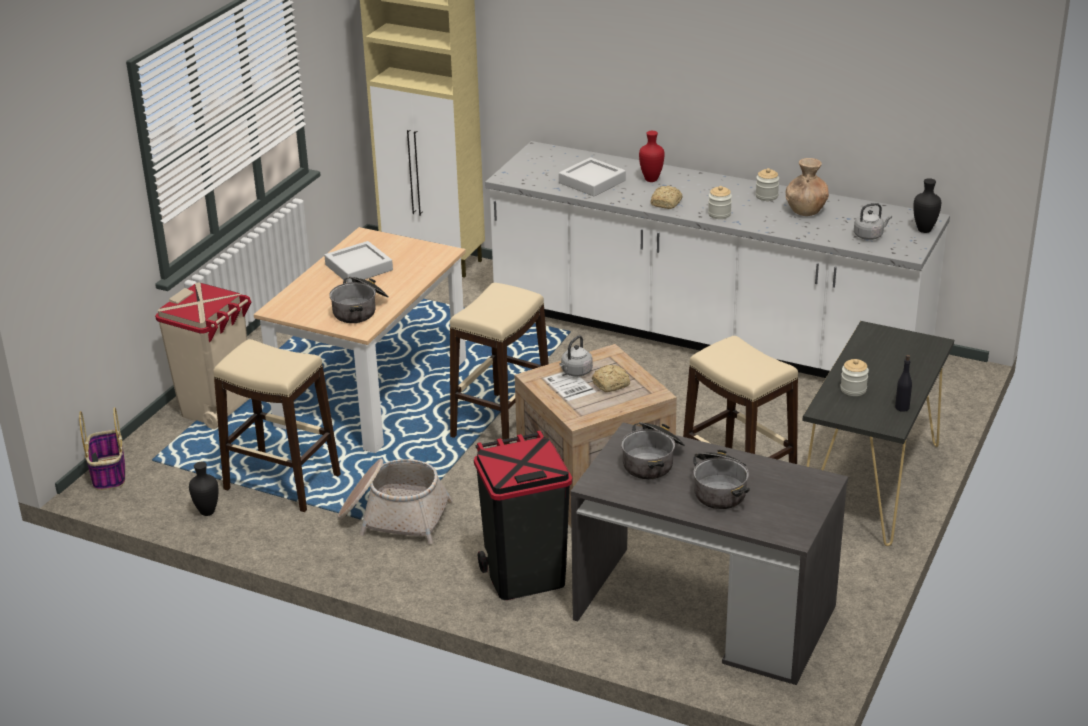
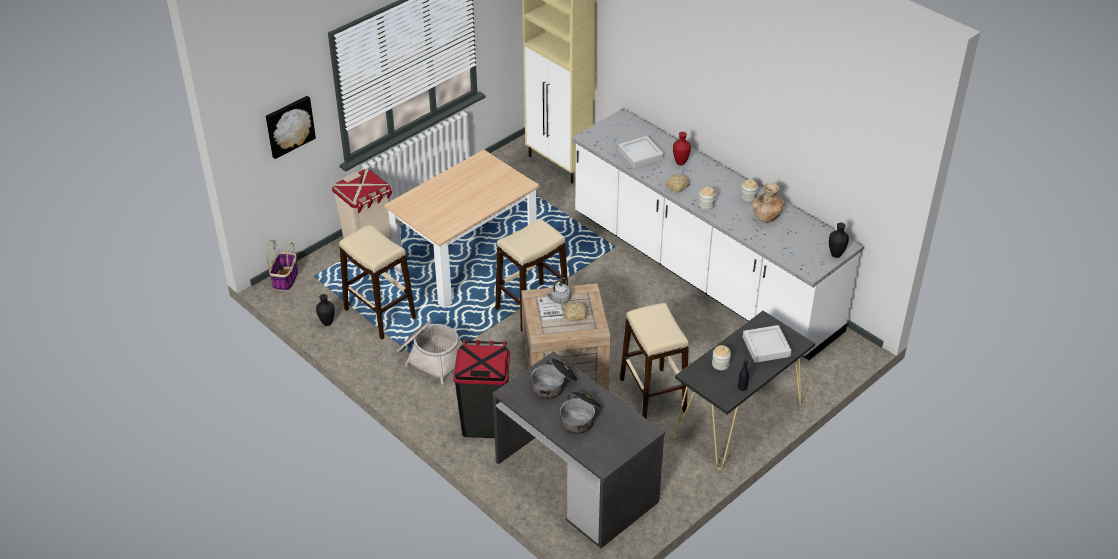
camera: 20 degrees right, 10 degrees up
grey tray [324,241,393,283] -> grey tray moved to [743,325,792,363]
cooking pot [330,277,389,323] -> none
grey kettle [854,203,892,240] -> none
none -> picture [266,96,316,159]

